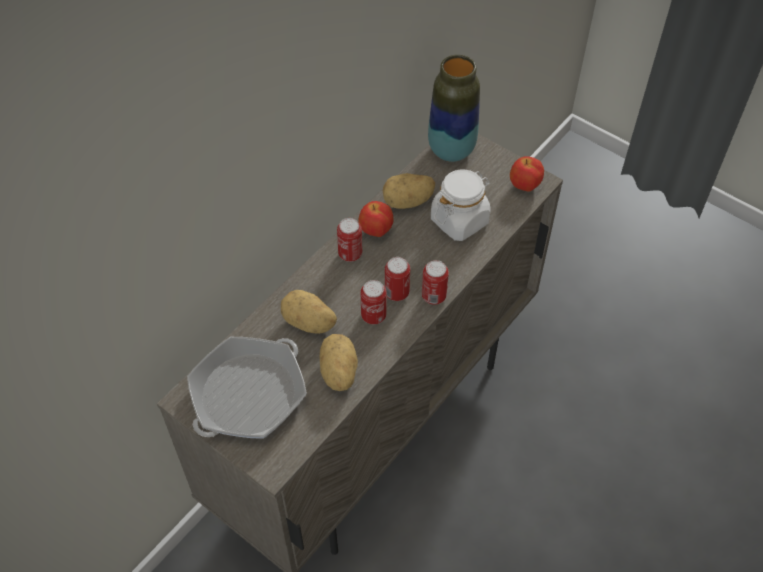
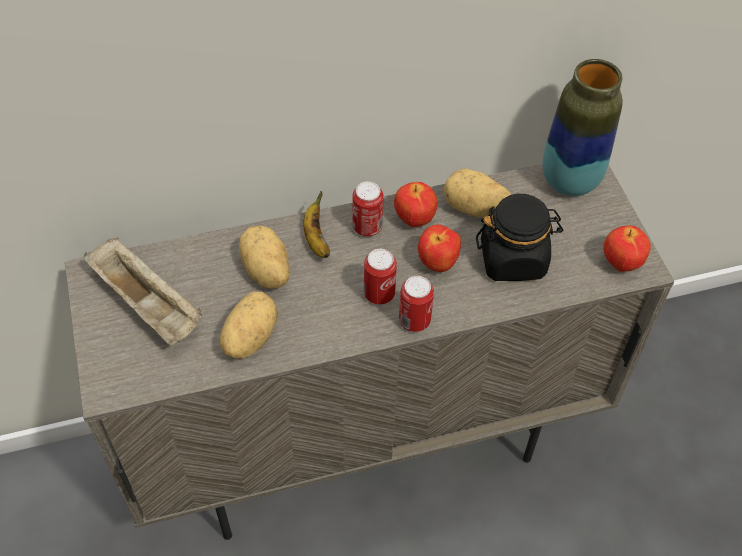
camera: 35 degrees right, 0 degrees up
frying pan [187,337,307,439] -> beige tray [83,238,203,346]
can [361,280,387,324] -> none
white jar [431,169,491,241] -> black jar [476,194,563,281]
none -> banana [303,191,330,258]
none -> apple [418,225,461,272]

